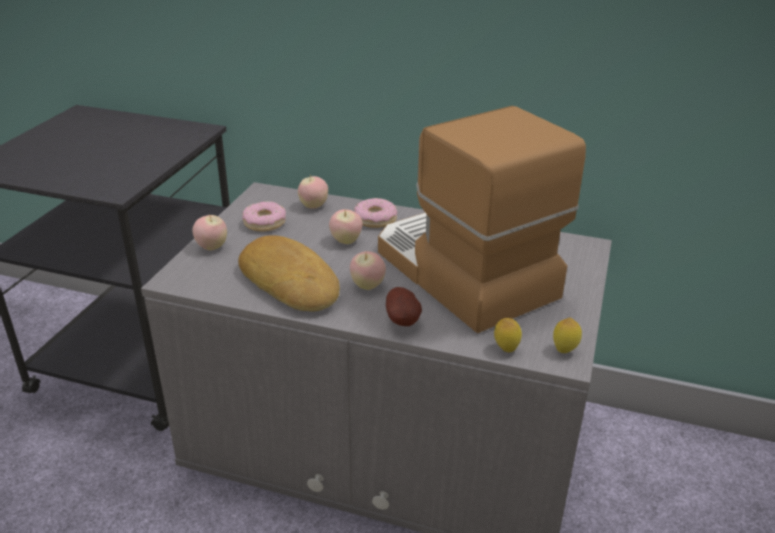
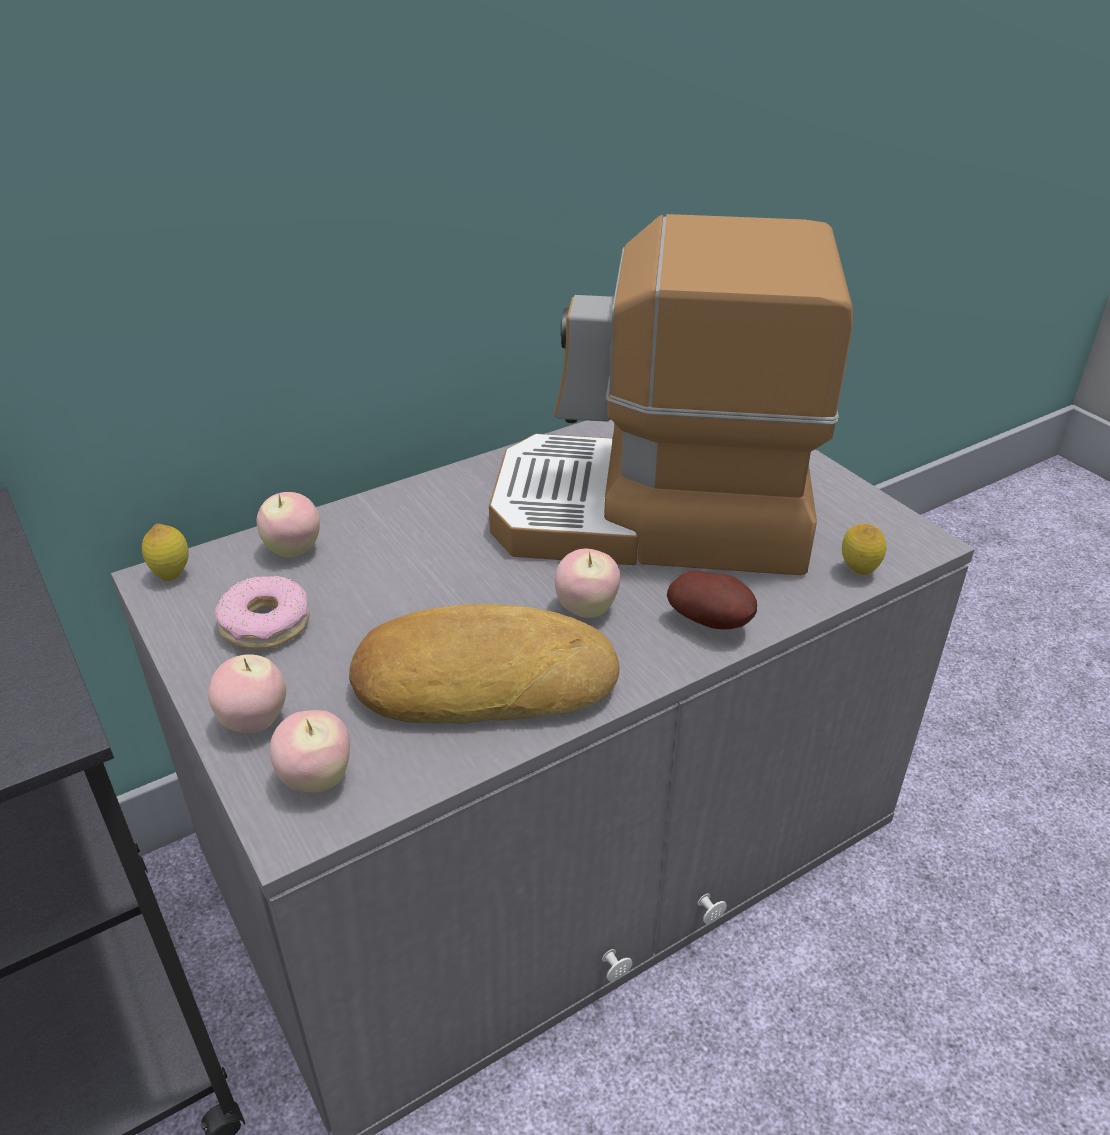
camera: 50 degrees left, 5 degrees up
apple [329,209,363,244] -> apple moved to [270,710,350,793]
donut [354,198,397,228] -> none
lemon [553,317,582,353] -> lemon moved to [142,524,189,581]

